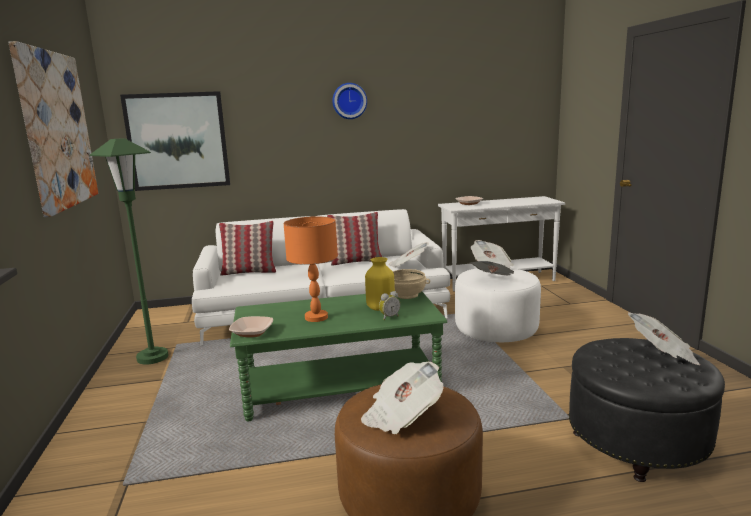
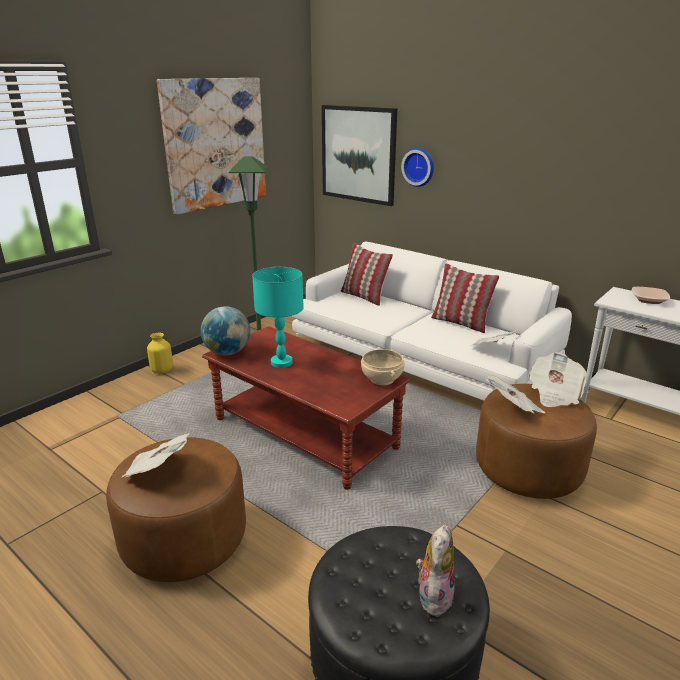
camera: 50 degrees right, 10 degrees up
bowl [229,316,273,337] -> globe [201,306,250,355]
green coffee table [230,292,447,421] -> brown coffee table [202,326,411,490]
orange table lamp [283,216,338,322] -> turquoise table lamp [252,267,304,368]
wall clock [332,83,367,119] -> wall clock moved to [401,148,434,187]
yellow vase [365,257,395,311] -> yellow vase moved to [147,333,173,374]
alarm clock [379,291,400,320] -> none
white ottoman [455,268,541,342] -> brown ottoman [476,384,597,499]
newspaper [628,312,700,365] -> plush toy [416,525,454,616]

